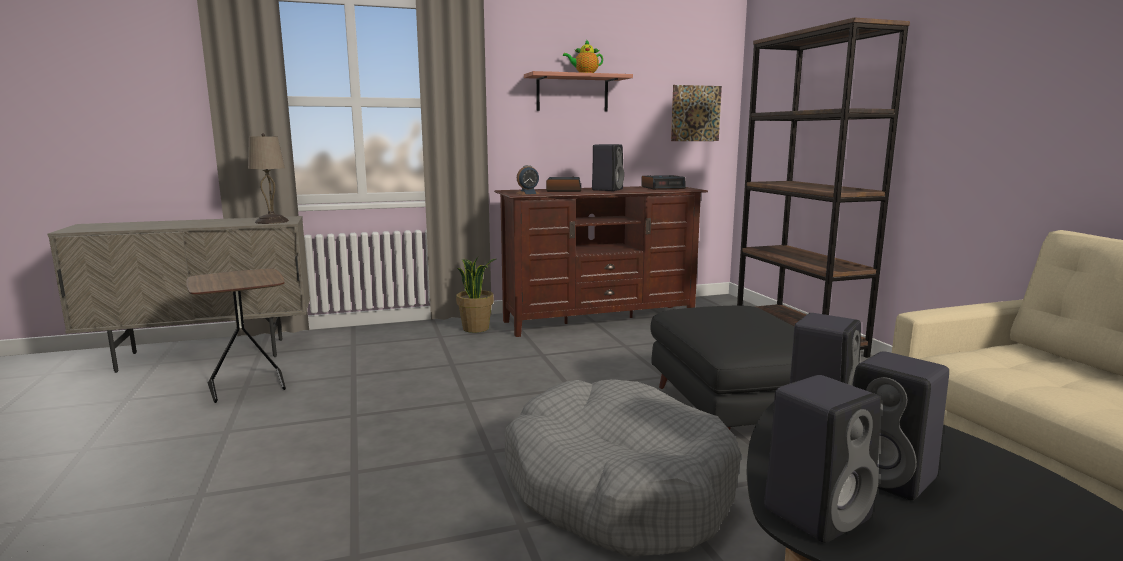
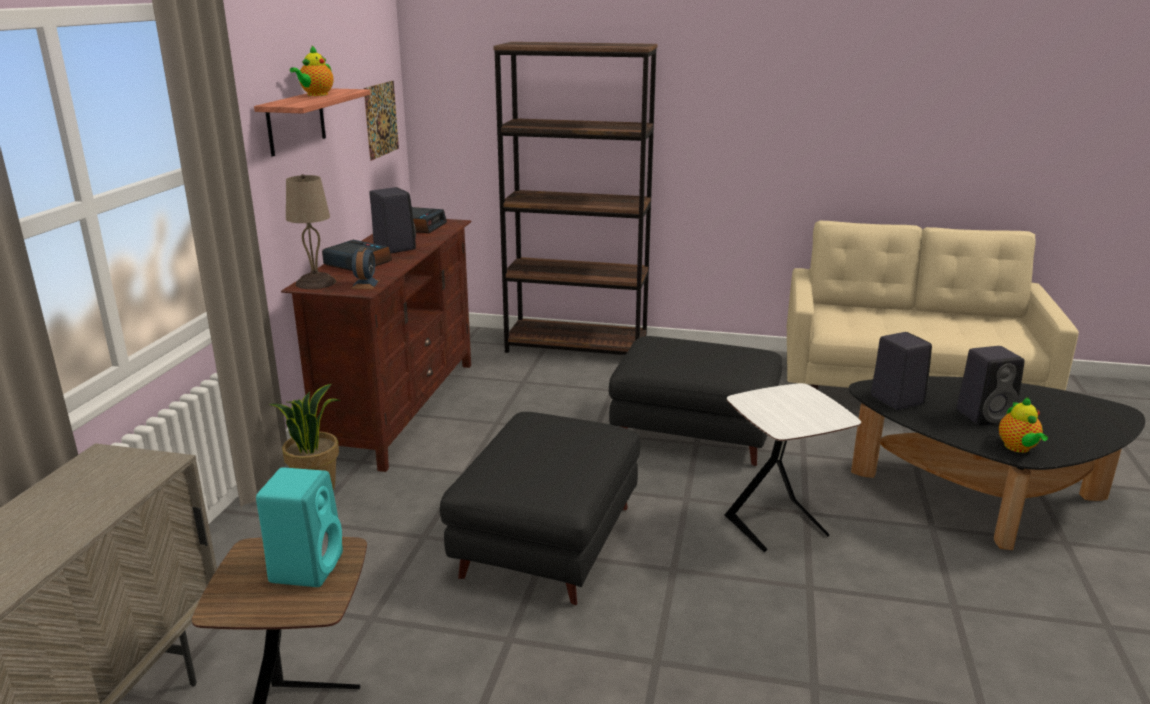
camera: 60 degrees left, 10 degrees up
beige table lamp [248,133,289,224] -> beige table lamp moved to [286,174,336,289]
grey dog bed [505,379,741,557] -> white side table [724,383,861,552]
black speaker [764,375,881,543] -> teapot [999,397,1048,453]
none -> turquoise speaker [256,468,343,587]
none -> black ottoman [440,412,640,605]

